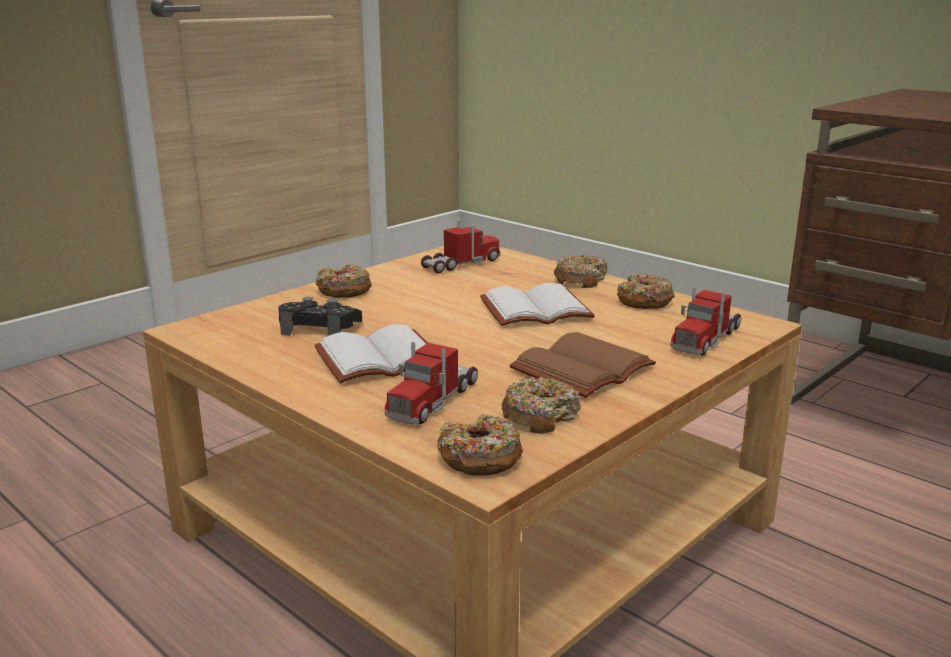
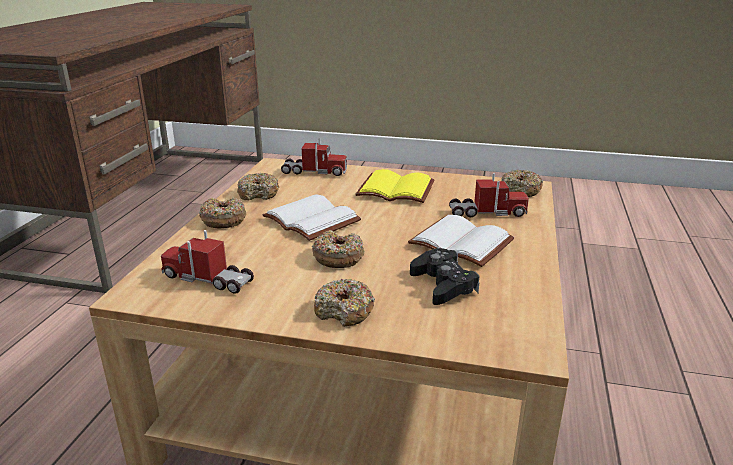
camera: 120 degrees left, 5 degrees up
donut [501,377,581,433] -> donut moved to [312,230,364,268]
brown book [509,332,656,398] -> yellow book [355,169,435,203]

